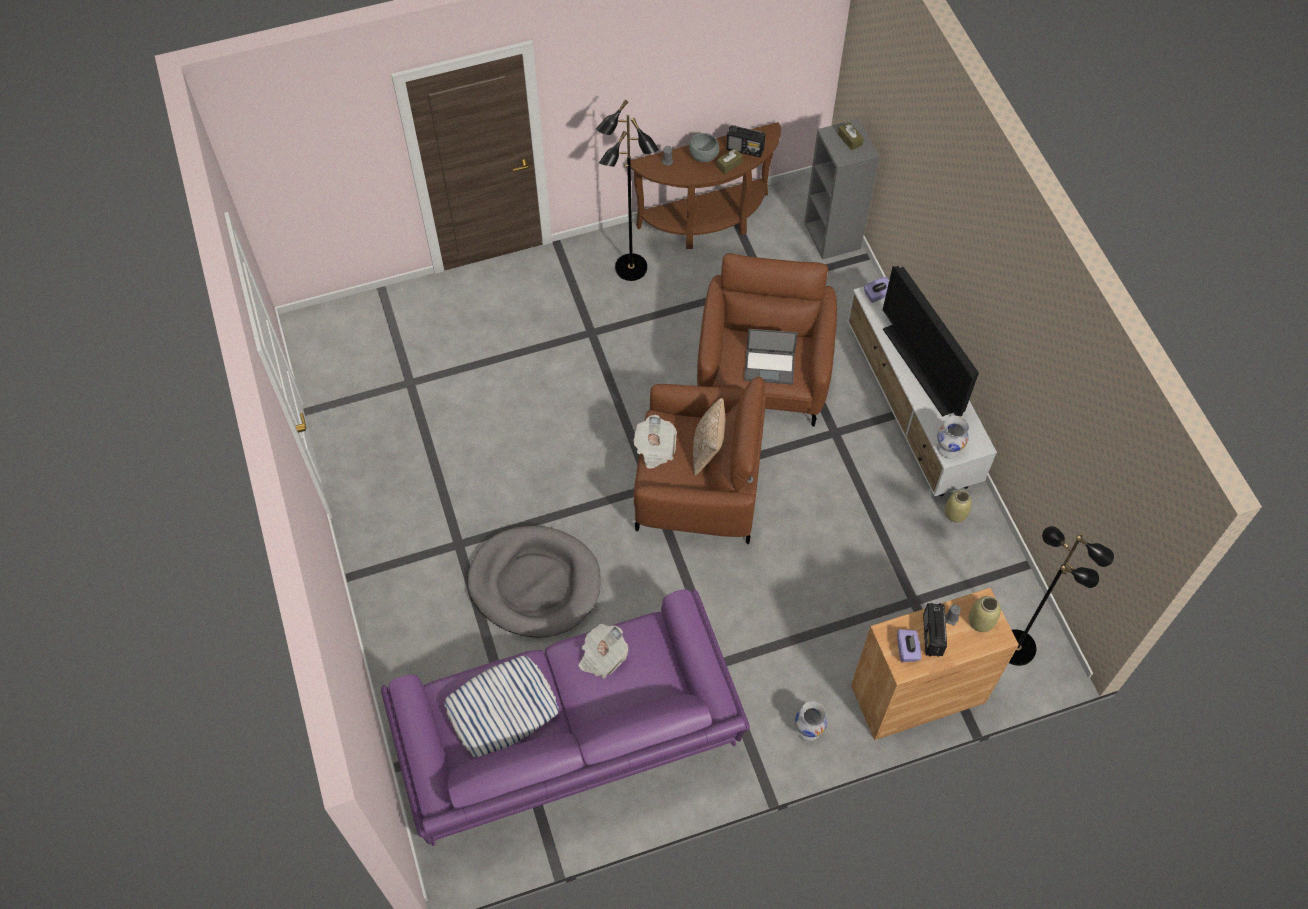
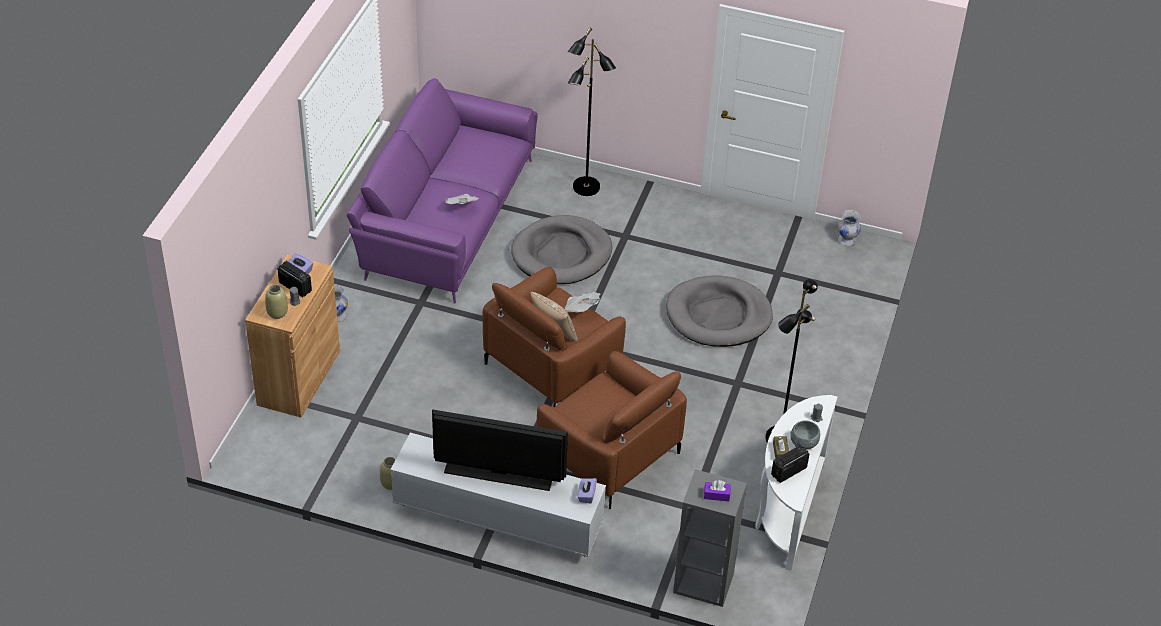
camera: 125 degrees right, 15 degrees down
pillow [444,656,559,757] -> none
brown console table [631,122,781,249] -> white console table [755,395,837,571]
laptop [744,329,798,385] -> none
brown tissue box [838,122,864,150] -> purple tissue box [704,480,731,502]
white vase [937,416,969,458] -> white vase moved to [838,210,861,246]
black floor lamp [1009,526,1114,666] -> black floor lamp moved to [568,27,616,196]
none -> grey dog bed [666,275,773,347]

